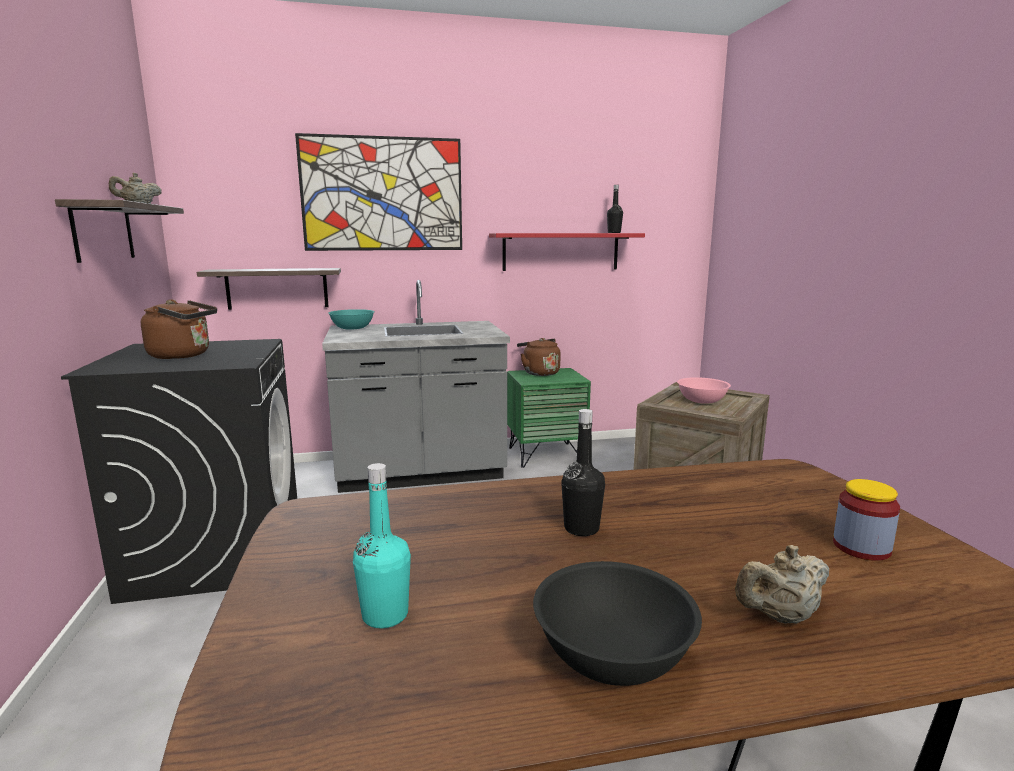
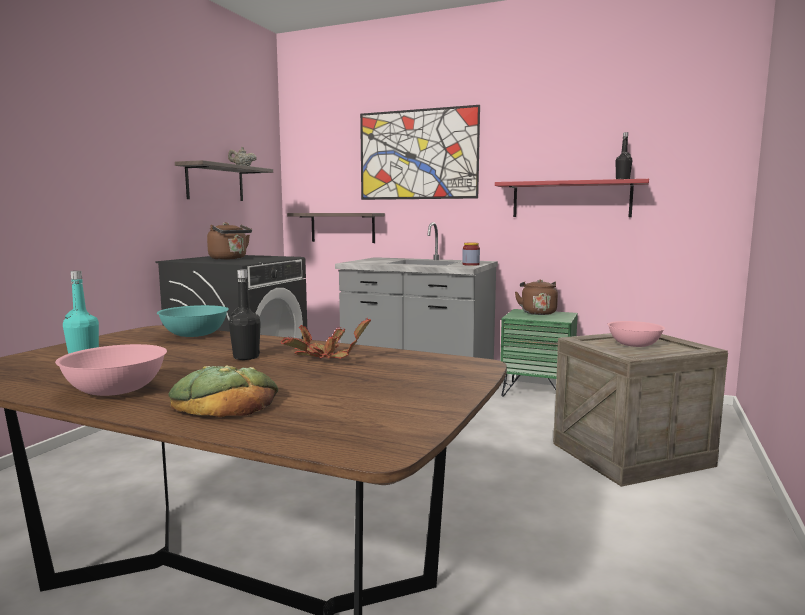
camera: 35 degrees right, 5 degrees down
turquoise bowl [328,309,375,330] -> turquoise bowl moved to [157,305,229,337]
black bowl [533,561,702,686] -> pink bowl [55,344,167,396]
beige teapot [735,545,829,624] -> bread [168,366,278,417]
jar [833,479,900,561] -> jar moved to [462,243,480,266]
none -> potted plant [281,319,371,358]

